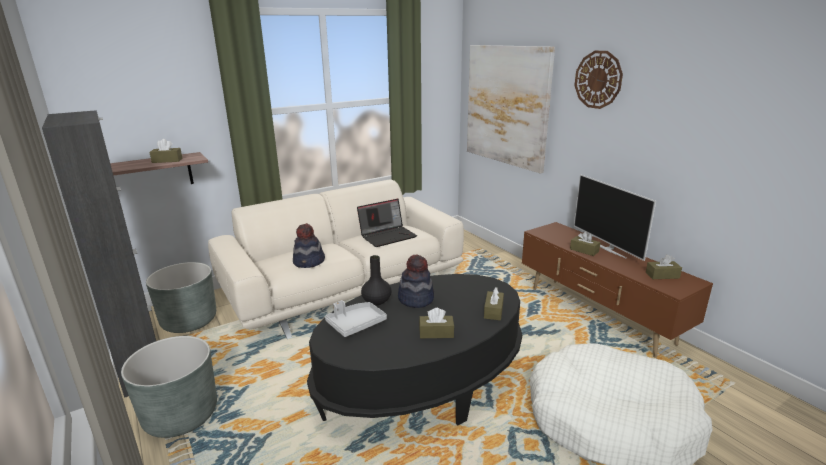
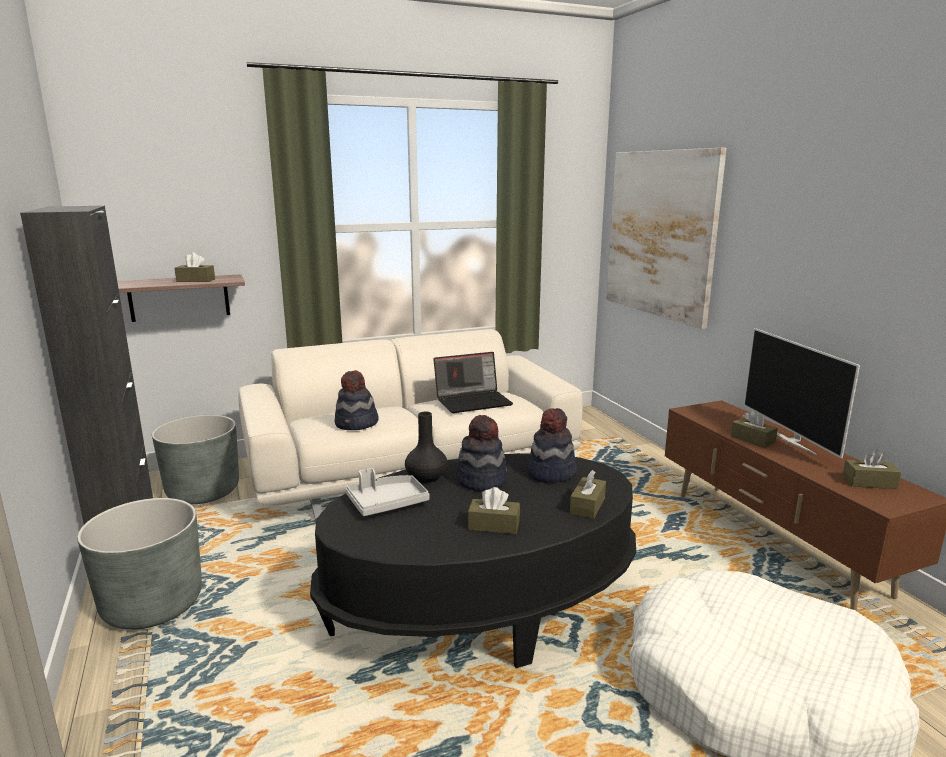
camera: 10 degrees right, 5 degrees down
wall clock [574,51,623,109] -> none
none -> hat [527,408,577,483]

